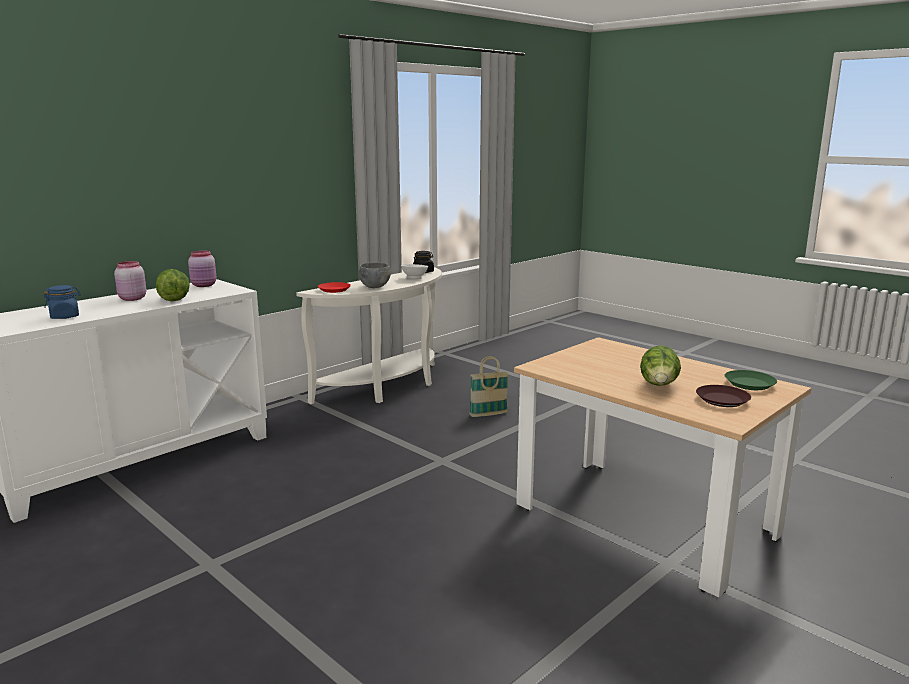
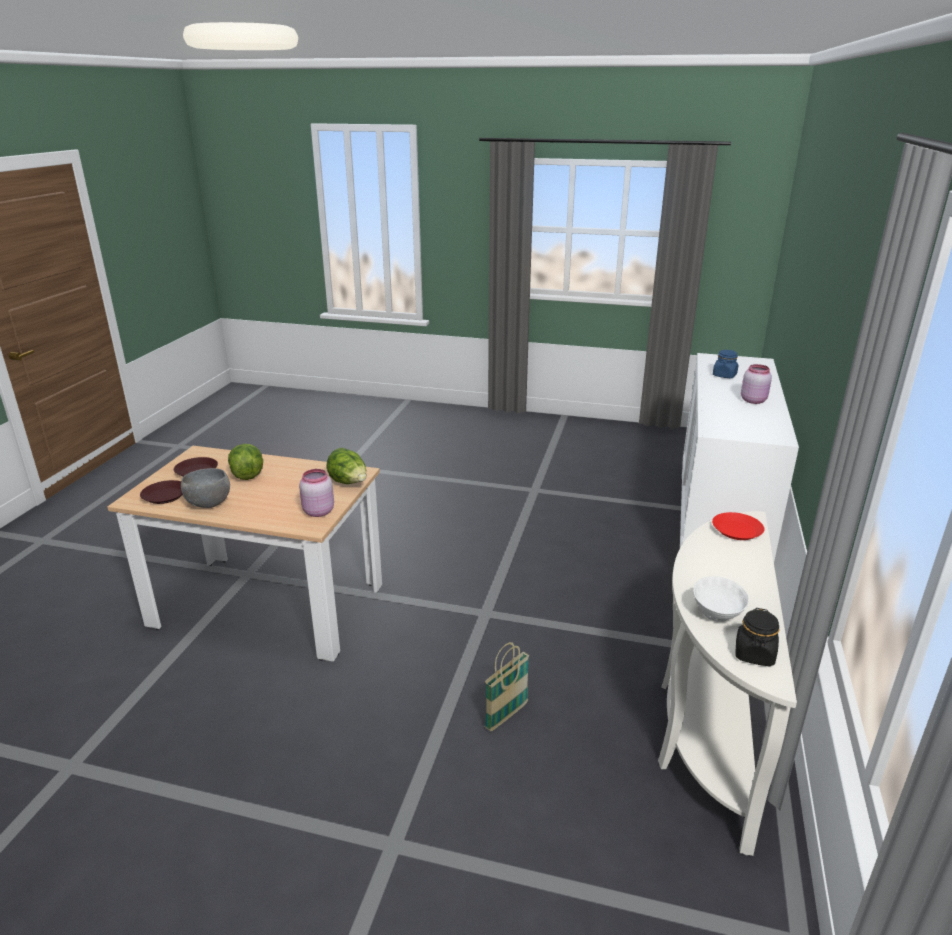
camera: 150 degrees right, 10 degrees up
lettuce [156,269,190,301] -> lettuce moved to [327,448,367,484]
pink jar [188,250,217,287] -> pink jar moved to [299,469,334,517]
grey bowl [358,262,391,288] -> grey bowl moved to [181,468,230,508]
green plate [725,370,777,390] -> brown plate [140,480,183,504]

